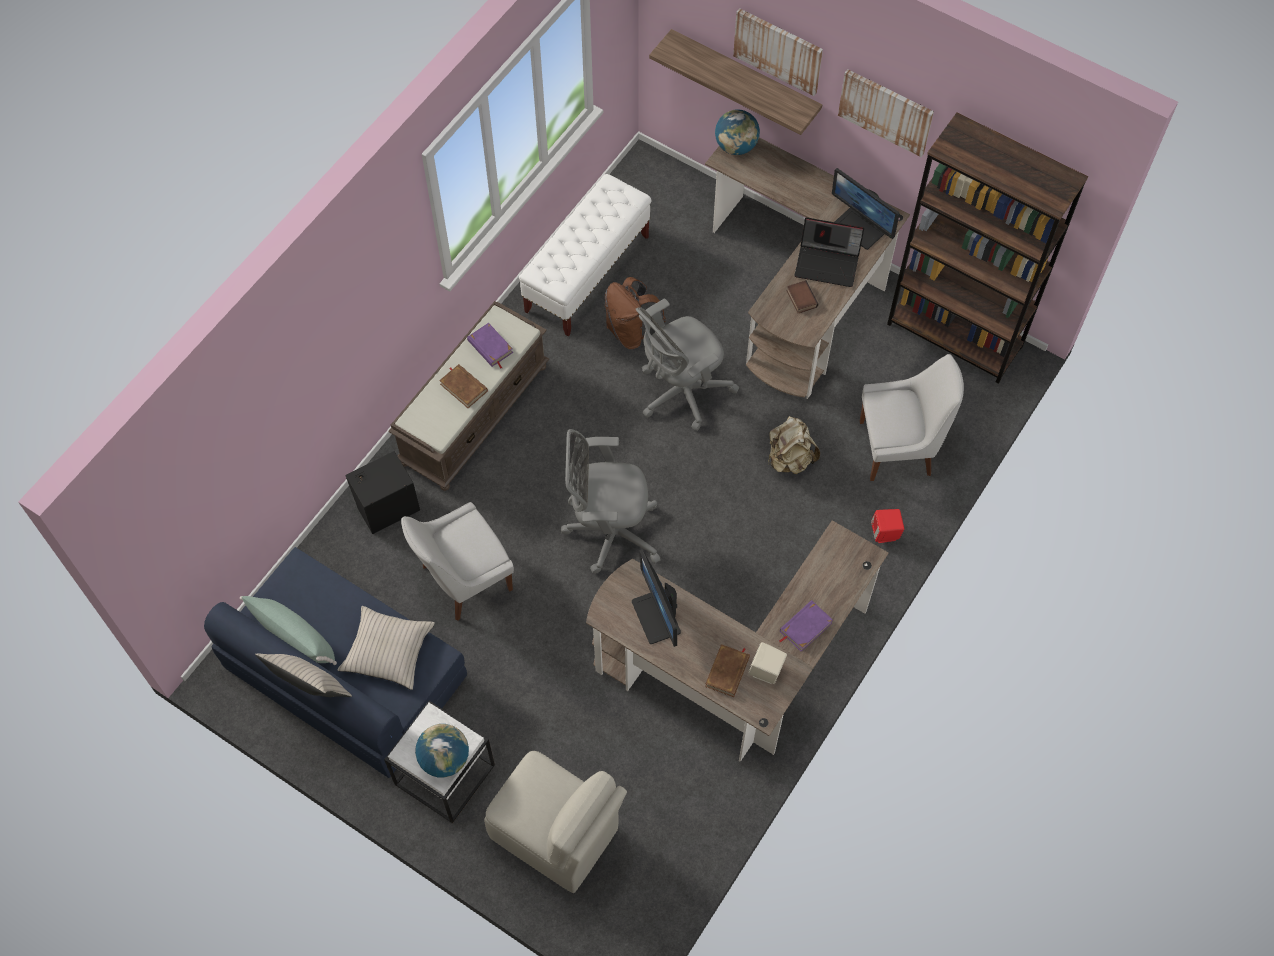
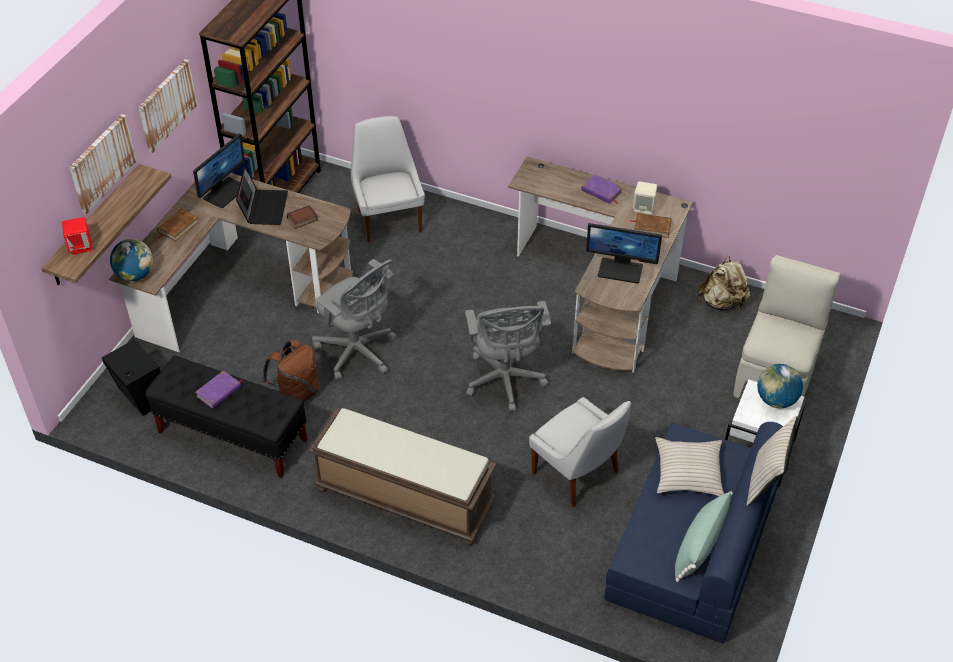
camera: 100 degrees left, 15 degrees down
black speaker [345,451,420,534] -> black speaker moved to [102,340,161,416]
brown book [439,364,488,408] -> brown book moved to [157,209,199,242]
purple book [467,323,513,369] -> purple book moved to [195,370,242,409]
white bench [519,174,652,337] -> black bench [145,356,307,478]
monitor [632,550,681,647] -> monitor turned 45 degrees clockwise [586,223,662,283]
beige backpack [768,416,820,474] -> beige backpack moved to [698,256,750,311]
red speaker [871,509,904,543] -> red speaker moved to [62,217,92,255]

